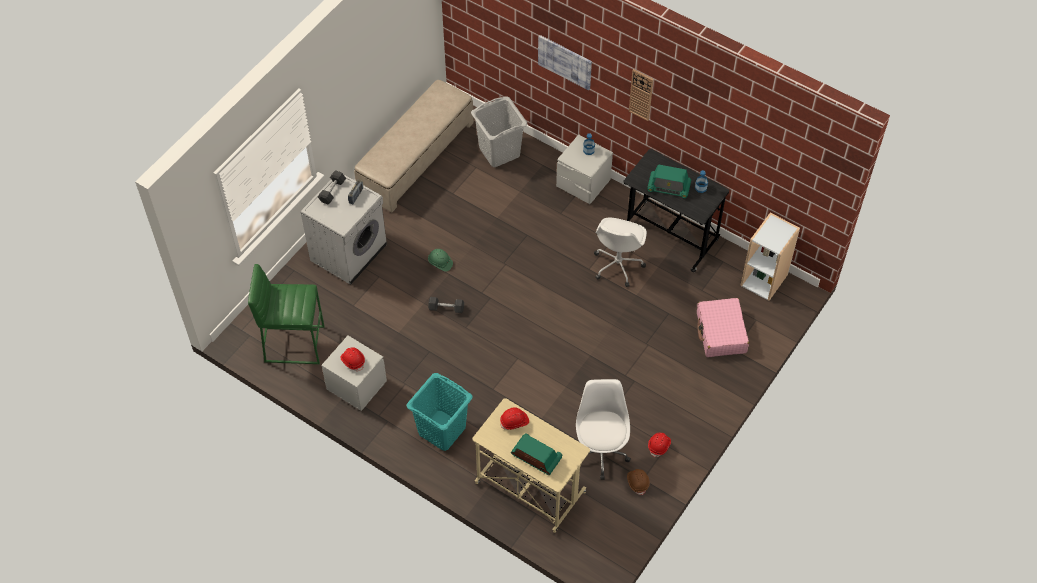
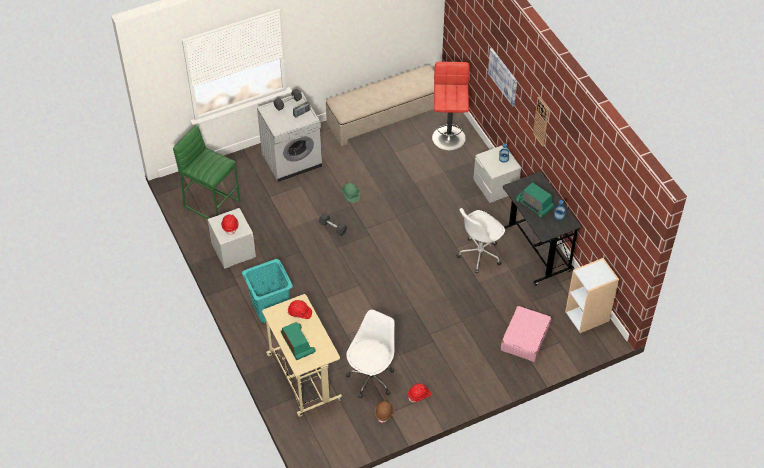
camera: 30 degrees right, 5 degrees down
grey laundry basket [471,96,527,167] -> red stool [432,62,470,151]

